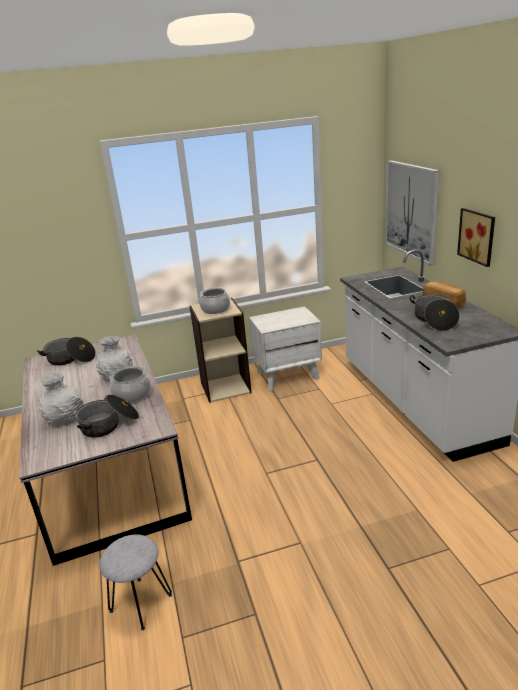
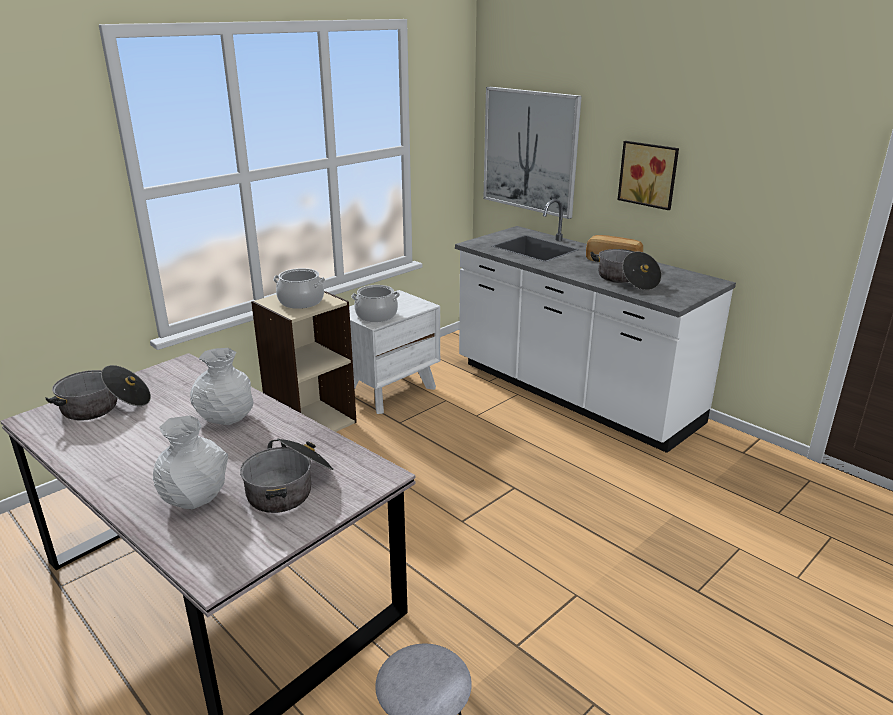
camera: 30 degrees left, 0 degrees up
cooking pot [109,366,151,403] -> cooking pot moved to [351,285,400,322]

